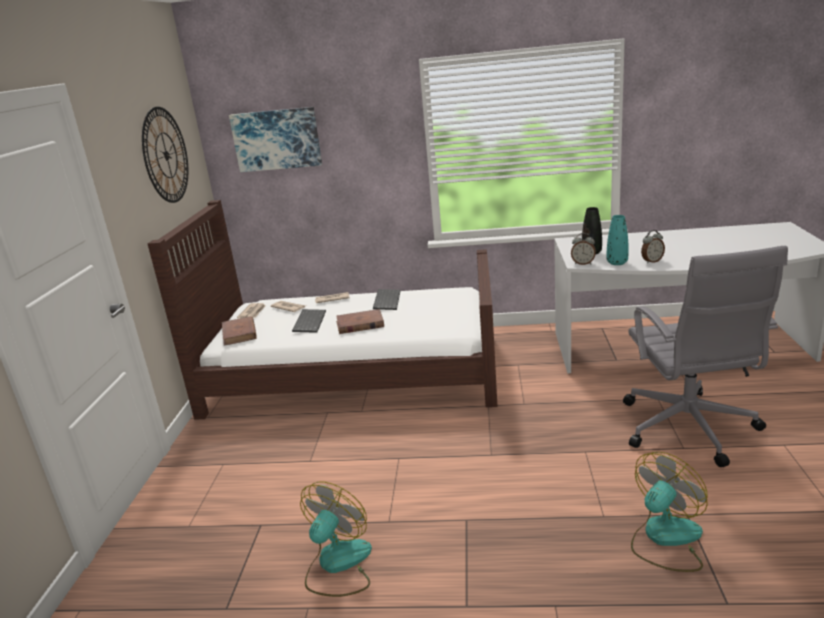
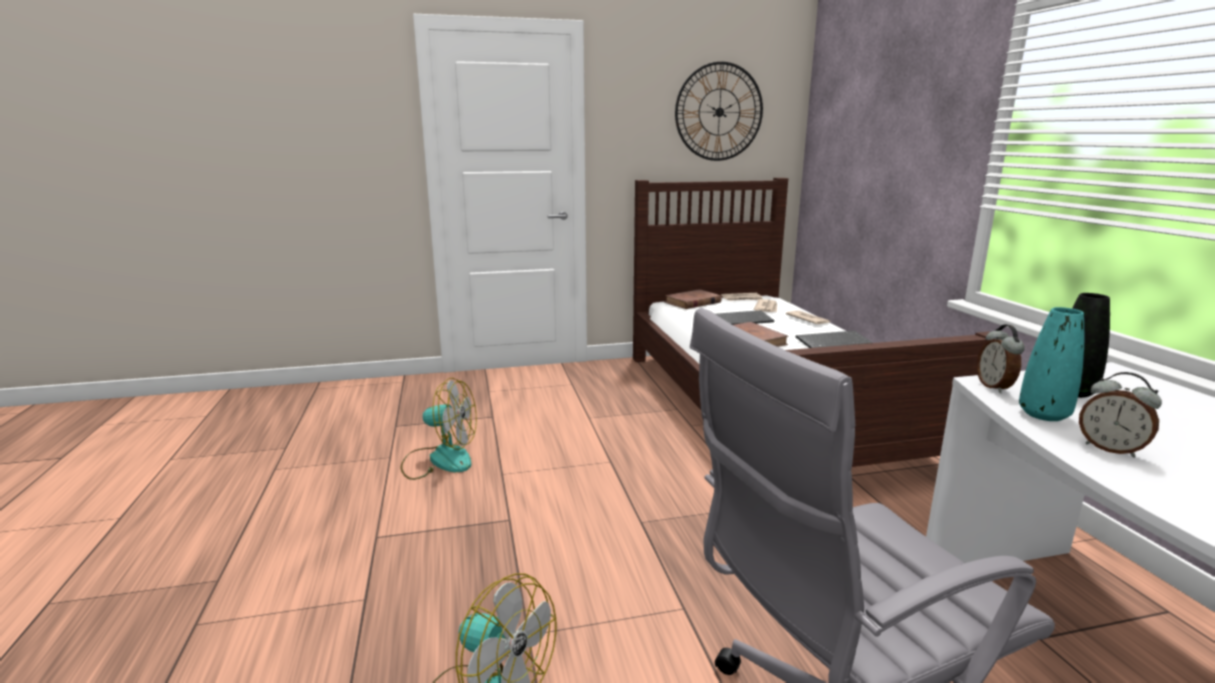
camera: 70 degrees right, 5 degrees down
picture [229,107,322,172] -> none

